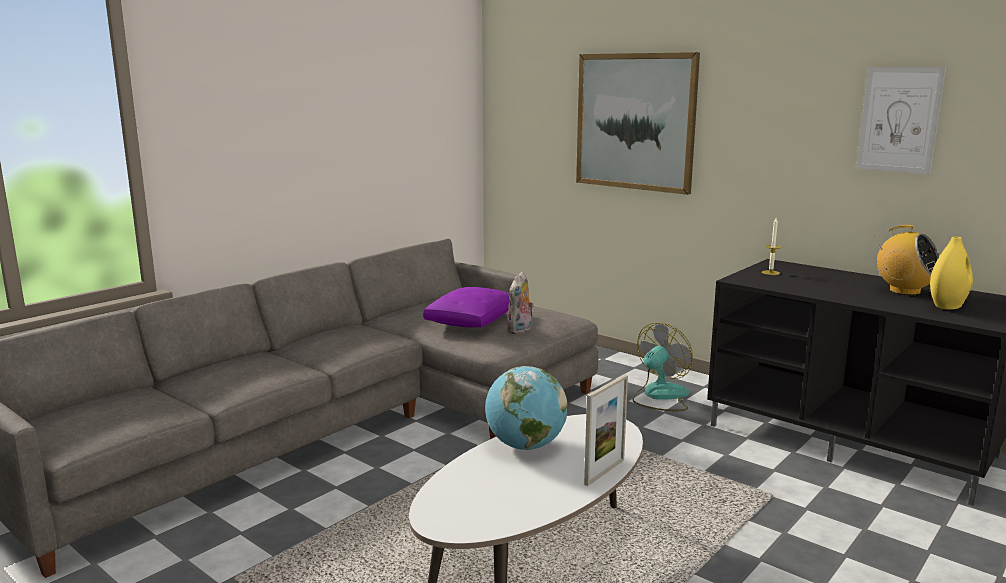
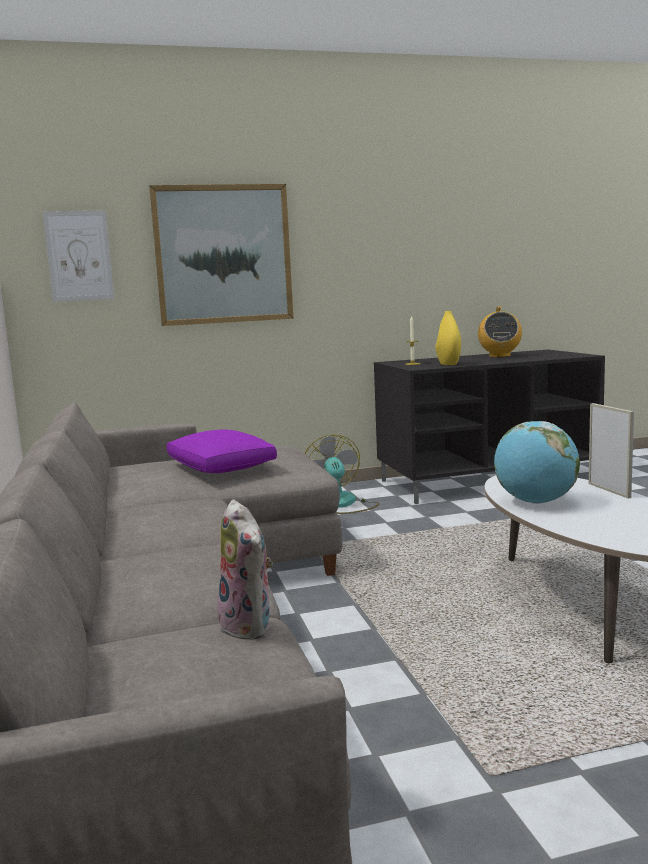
camera: 55 degrees left, 5 degrees down
plush toy [507,272,534,334] -> plush toy moved to [217,500,273,639]
picture [856,67,946,174] -> picture moved to [43,210,114,302]
radio [875,225,940,295] -> radio turned 105 degrees clockwise [478,306,522,358]
yellow vase [930,237,973,310] -> yellow vase moved to [435,311,461,365]

